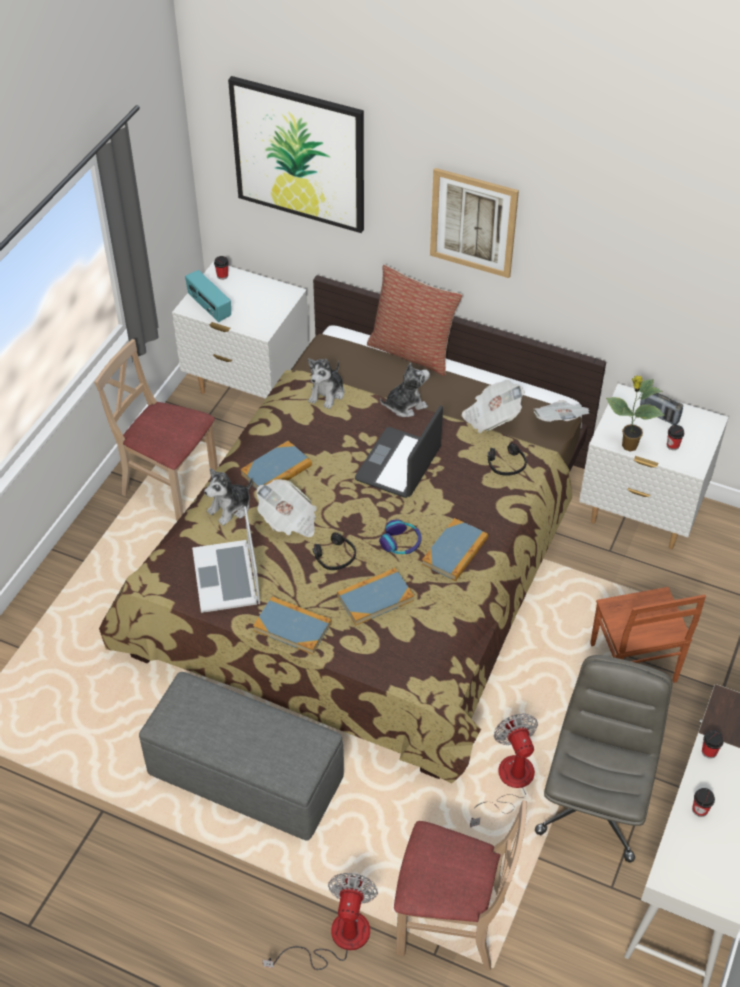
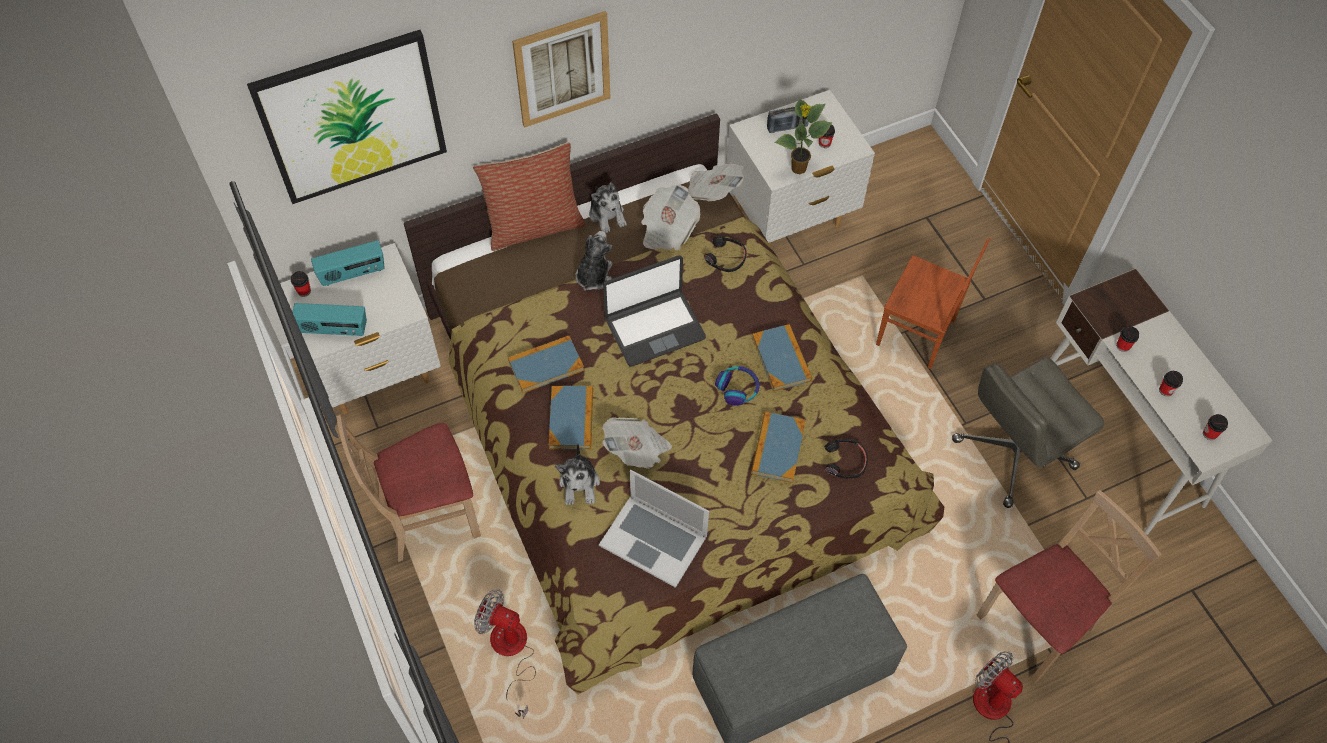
camera: 50 degrees left, 10 degrees up
book [253,596,332,654] -> book moved to [508,336,584,393]
plush toy [308,358,344,409] -> plush toy moved to [589,182,627,233]
black headphones [312,532,356,570] -> black headphones moved to [825,439,868,479]
laptop [355,405,443,498] -> laptop turned 90 degrees counterclockwise [603,255,706,367]
fan [470,713,538,827] -> fan moved to [474,589,536,719]
grey office chair [535,655,672,862] -> grey office chair turned 90 degrees counterclockwise [952,357,1104,508]
none -> radio [311,240,385,286]
none -> cup [1203,414,1228,440]

